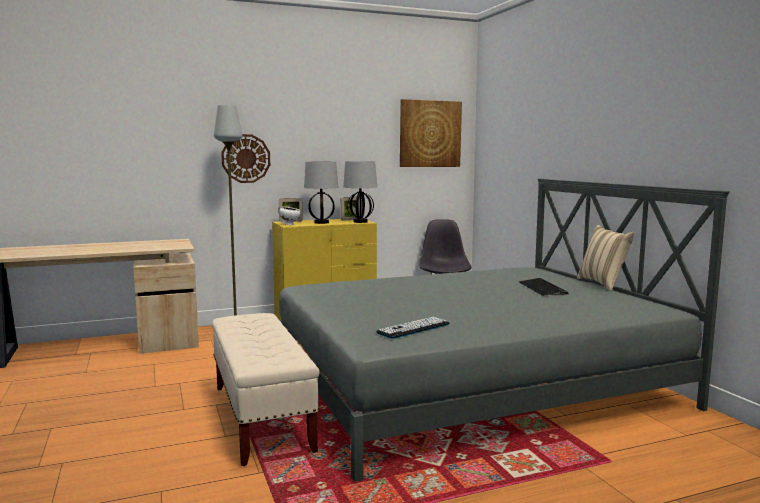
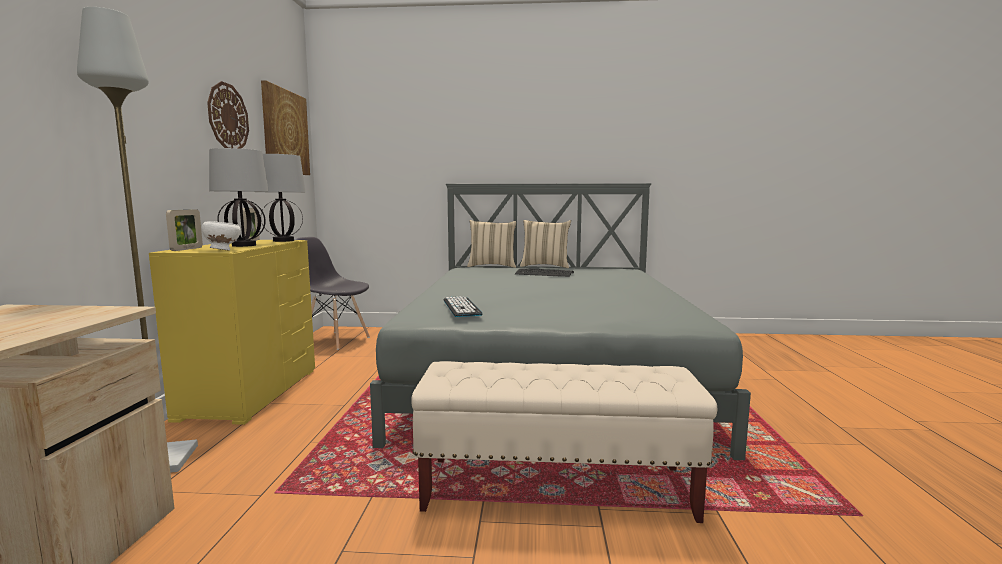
camera: 65 degrees left, 0 degrees up
wall clock [221,134,270,183] -> wall clock moved to [207,81,249,149]
keyboard [376,317,449,339] -> keyboard moved to [443,296,483,317]
none -> beige pillow [467,220,516,268]

